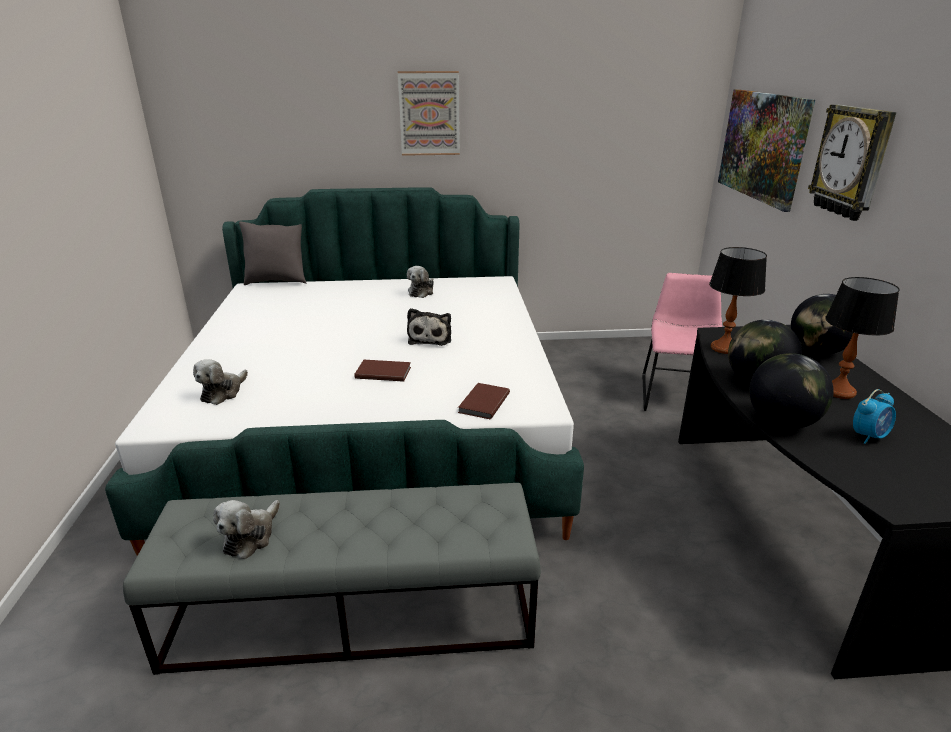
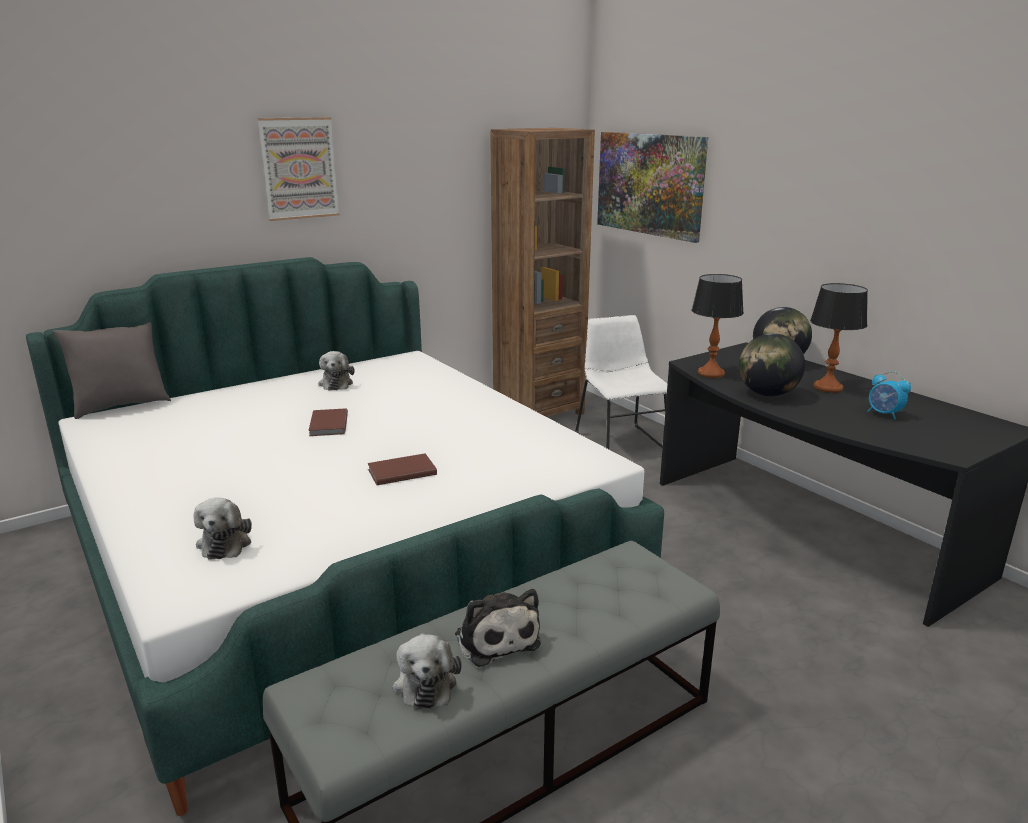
camera: 30 degrees left, 5 degrees down
plush toy [407,308,451,346] -> plush toy moved to [455,589,541,667]
brown book [458,383,510,419] -> brown book moved to [308,408,348,436]
pink chair [642,273,722,411] -> white chair [575,315,667,449]
globe [749,353,834,429] -> none
wall clock [808,104,897,221] -> none
alarm clock [853,389,896,444] -> alarm clock turned 105 degrees clockwise [867,371,911,420]
none -> brown bookcase [490,128,595,417]

